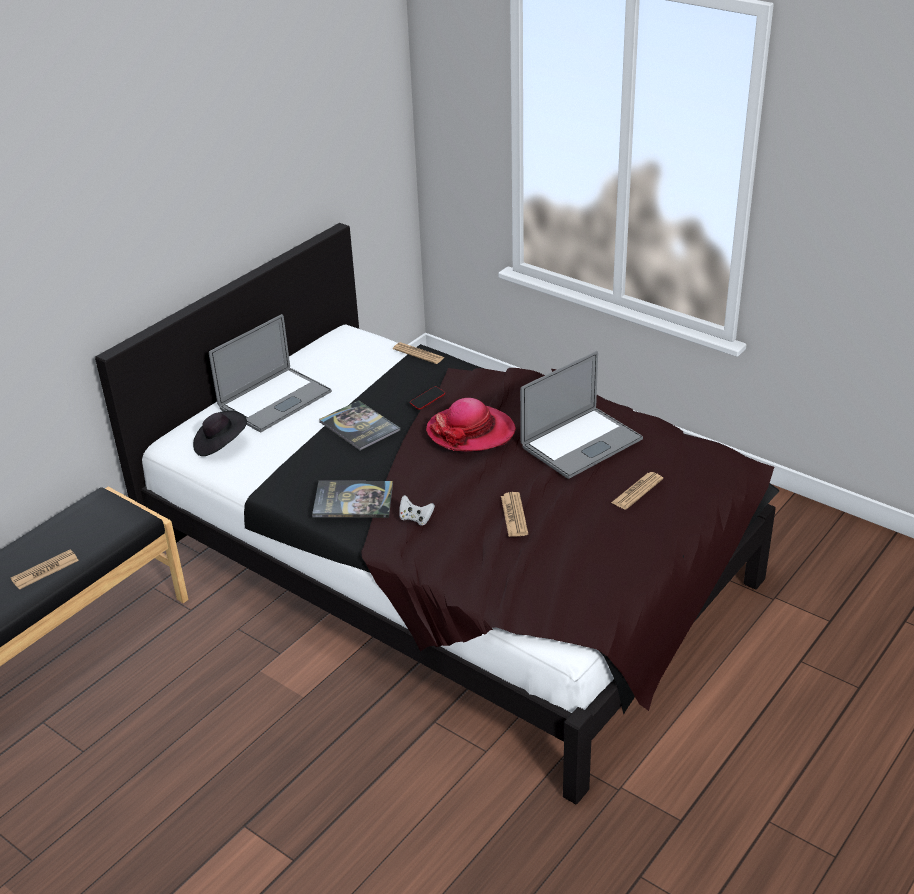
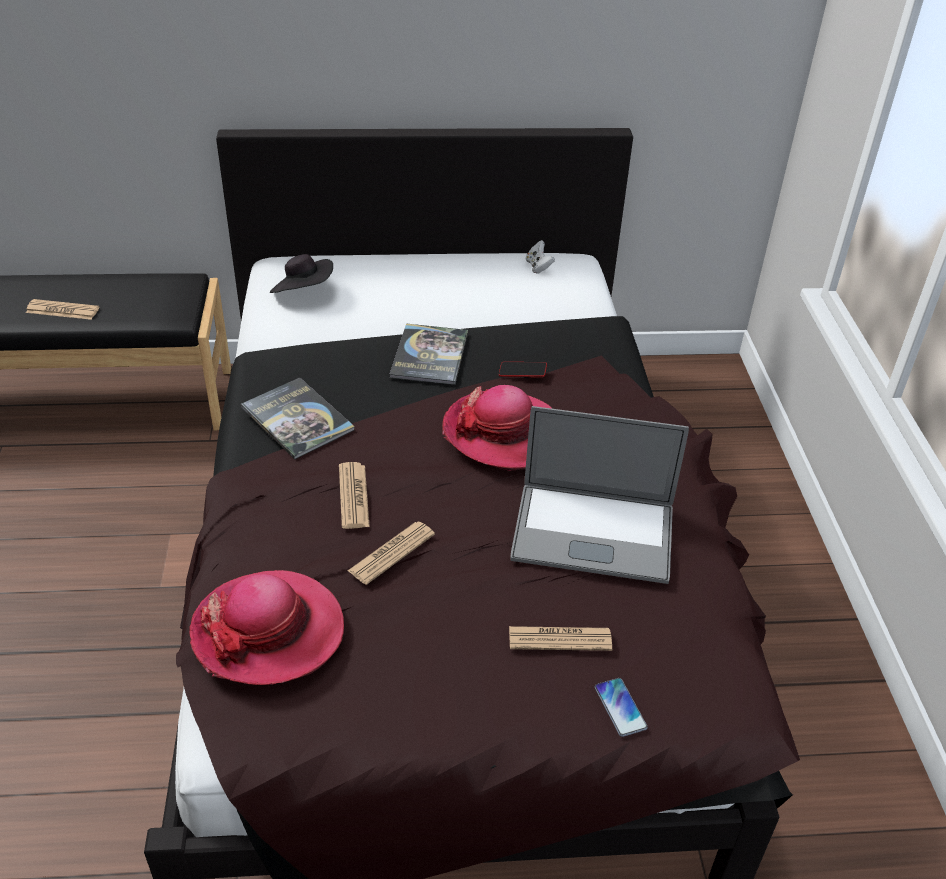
camera: 45 degrees right, 5 degrees up
laptop [209,314,332,432] -> none
newspaper [393,342,445,364] -> newspaper moved to [339,462,370,529]
white game controller [399,495,435,526] -> white game controller moved to [526,240,555,274]
none -> hat [189,570,344,685]
none -> phone [595,678,648,737]

